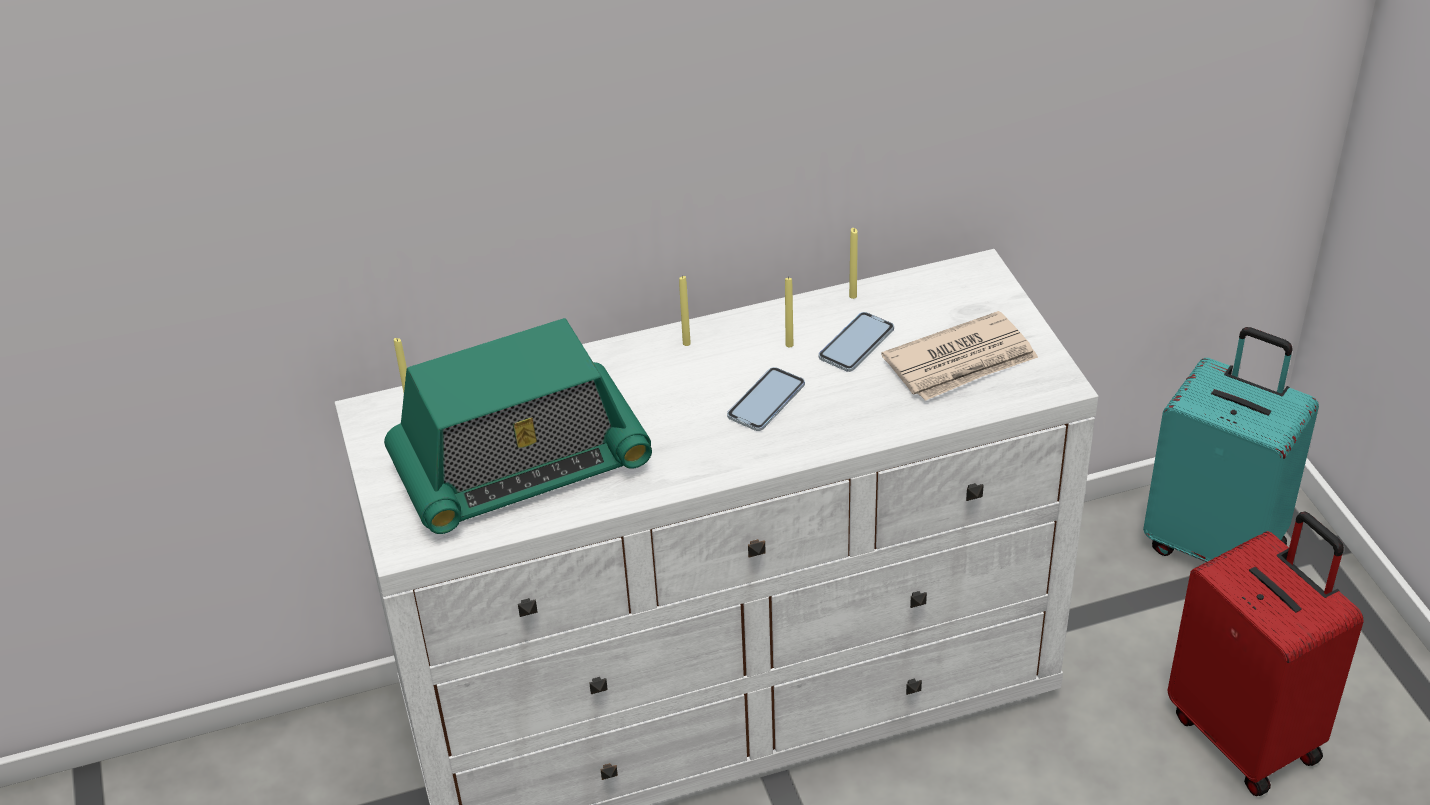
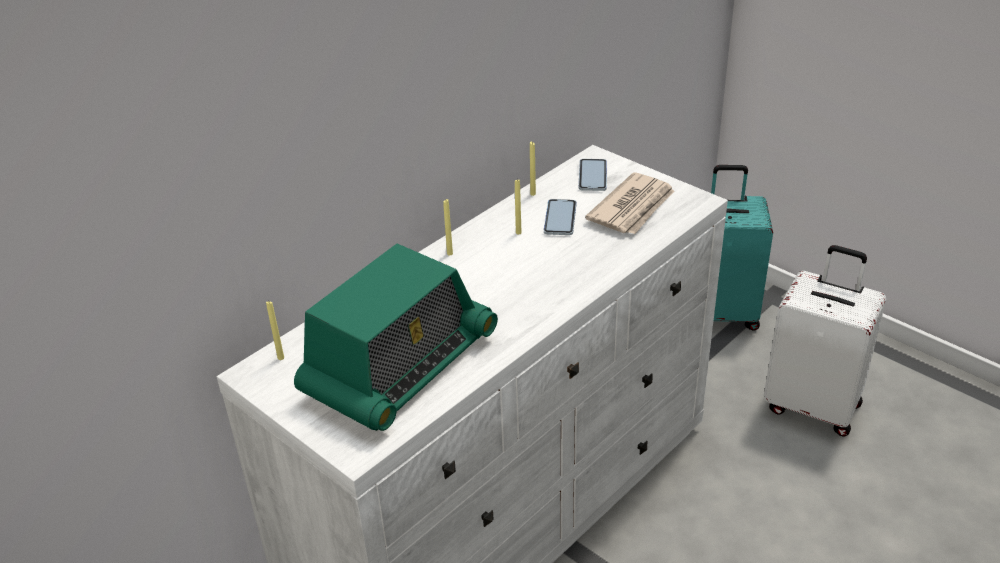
camera: 30 degrees left, 5 degrees down
phone [727,367,805,431] -> phone moved to [578,159,607,191]
red suitcase [1168,512,1364,796] -> white suitcase [764,245,886,437]

